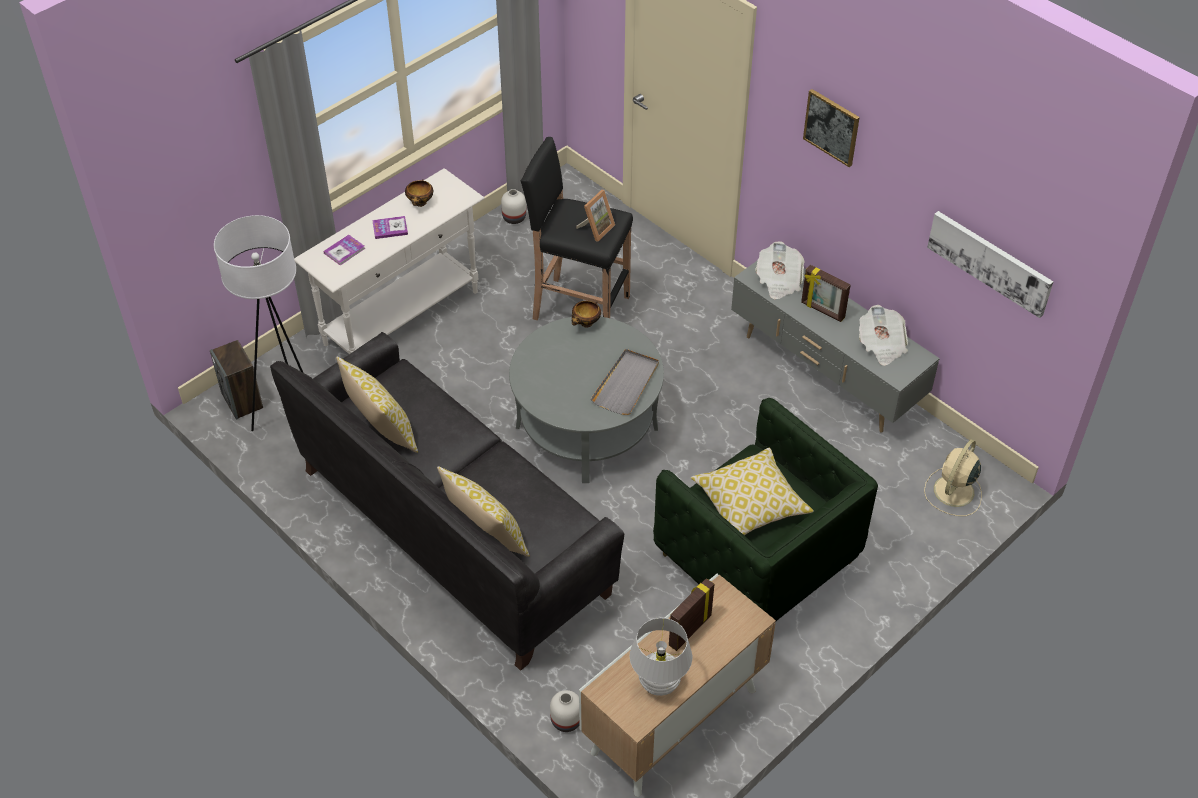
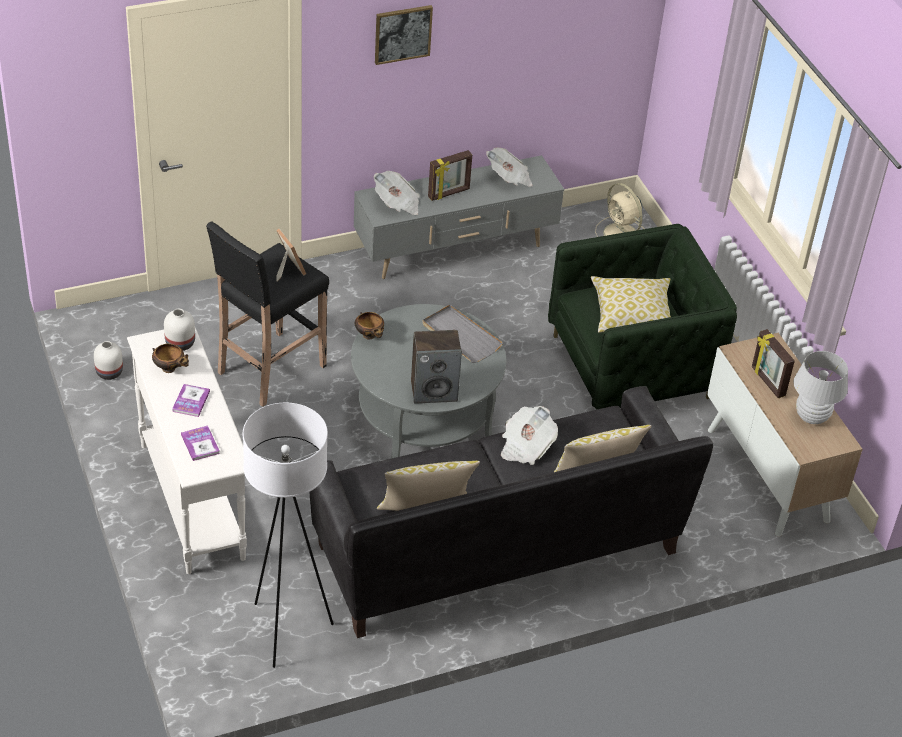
camera: 70 degrees left, 5 degrees down
speaker [210,340,263,420] -> speaker moved to [411,330,462,403]
white vase [550,690,580,732] -> white vase moved to [164,309,195,351]
picture [927,211,1054,318] -> none
none -> newspaper [501,406,558,465]

